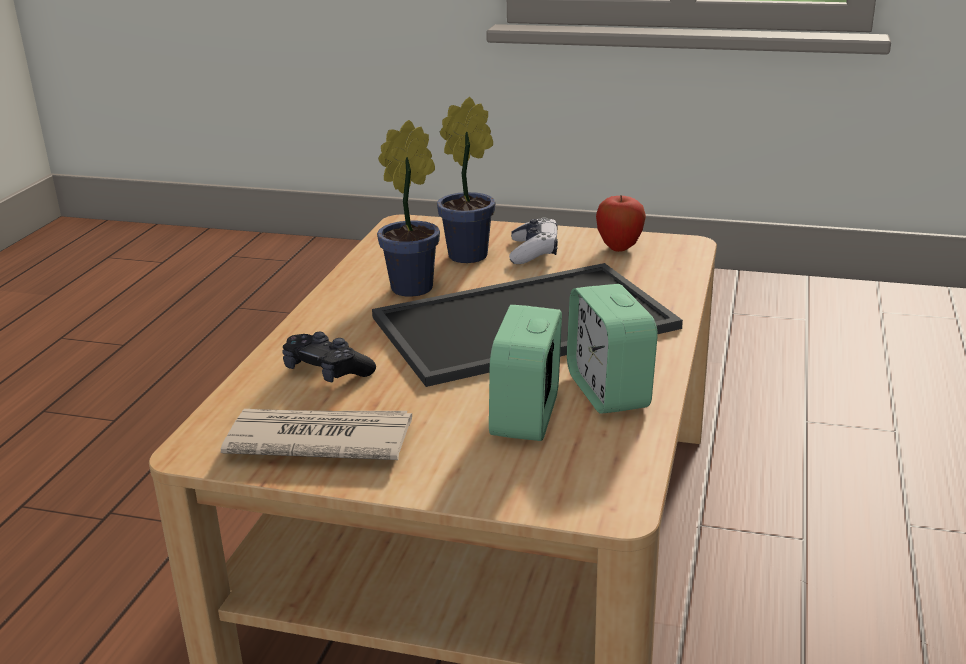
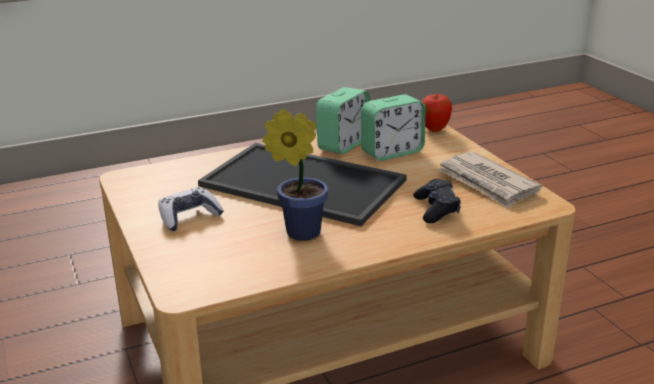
camera: 130 degrees left, 0 degrees up
potted plant [437,97,496,263] -> none
apple [596,195,646,252] -> apple moved to [421,94,452,132]

